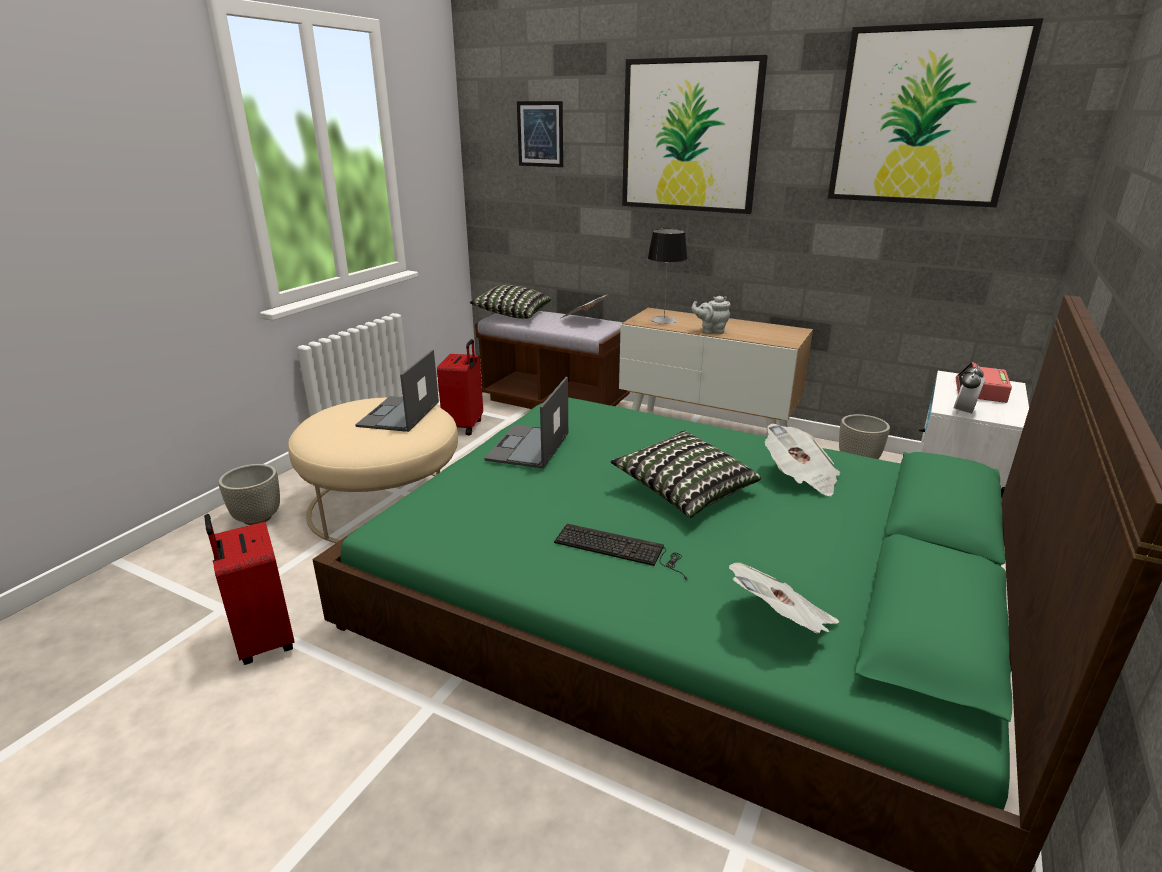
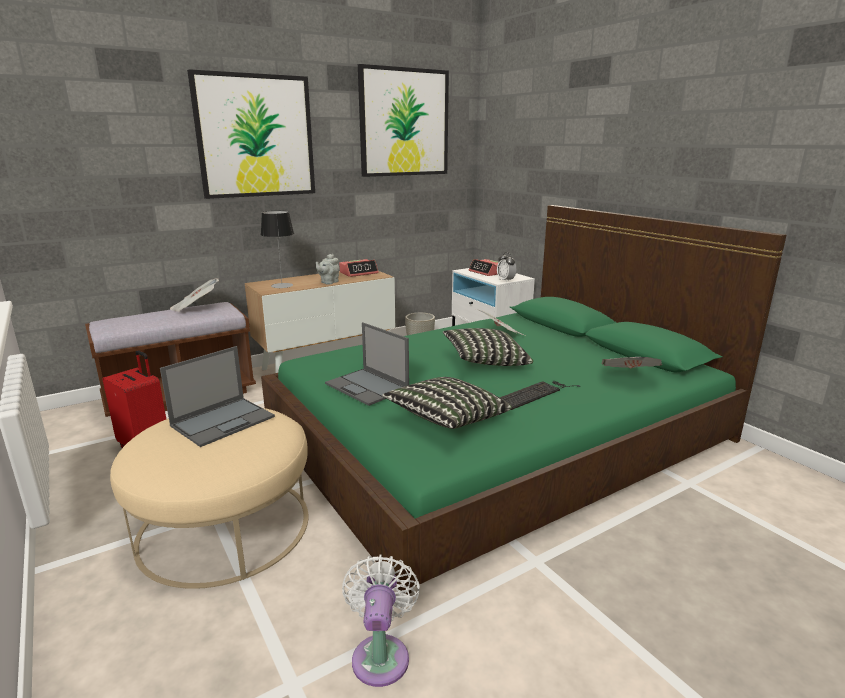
camera: 60 degrees left, 5 degrees down
red suitcase [204,514,294,665] -> white fan [342,555,420,687]
grey planter [218,464,280,525] -> none
laptop [355,350,439,432] -> laptop turned 90 degrees counterclockwise [160,346,275,447]
pillow [470,285,551,319] -> pillow moved to [382,377,512,429]
picture [517,101,563,167] -> none
none -> alarm clock [339,259,379,277]

